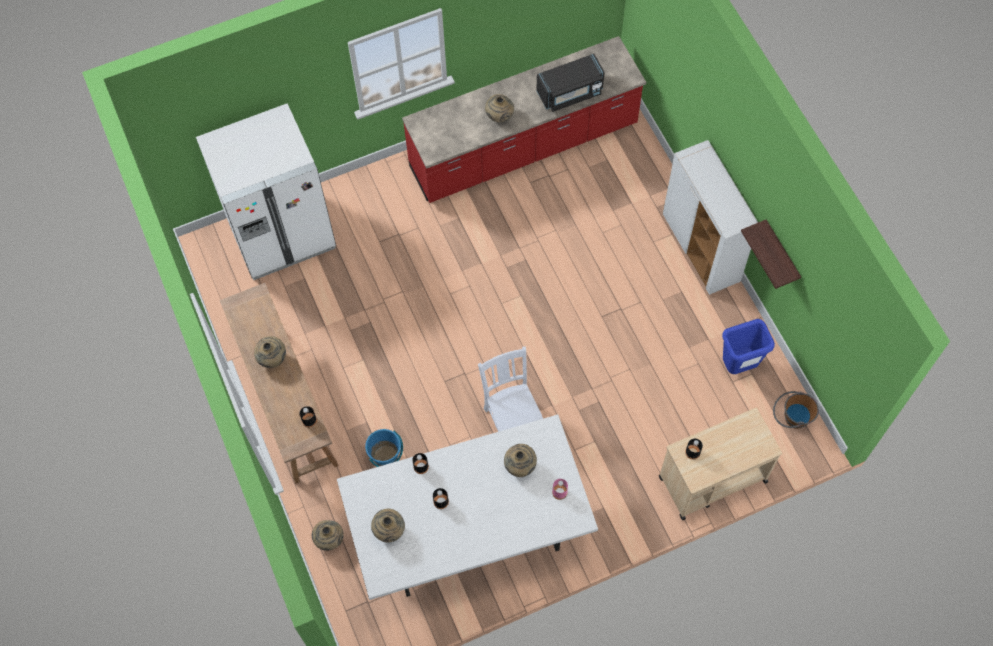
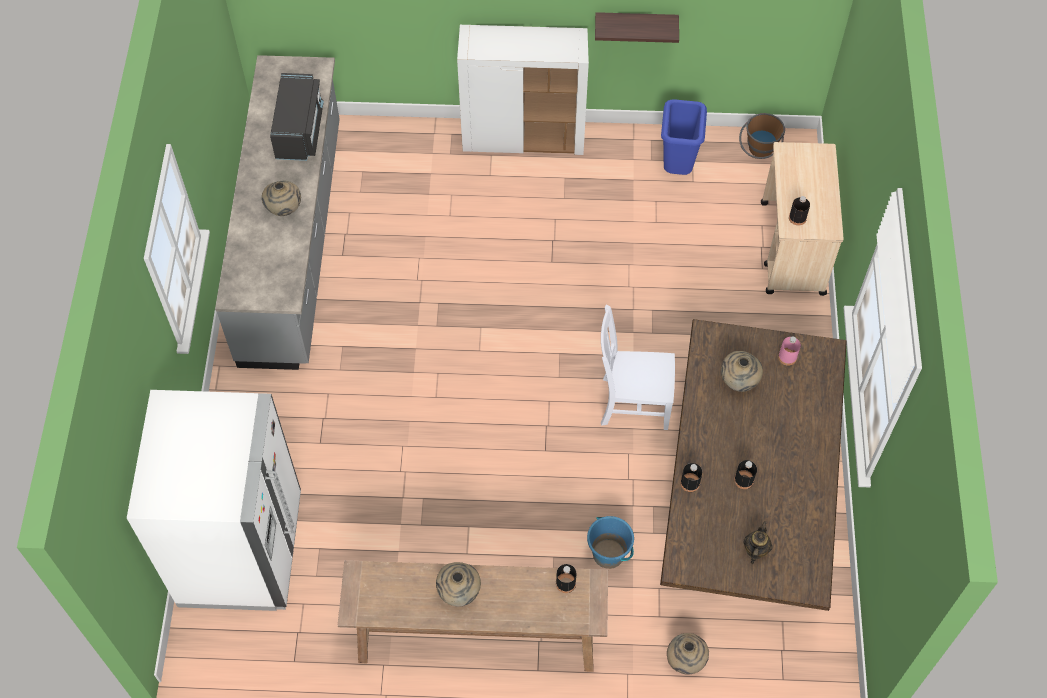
camera: 65 degrees left, 5 degrees down
white dining table [337,414,598,600] -> brown dining table [660,319,847,611]
beige vase [371,509,405,543] -> teapot [743,521,772,564]
red counter [402,36,646,203] -> grey counter [215,55,340,370]

